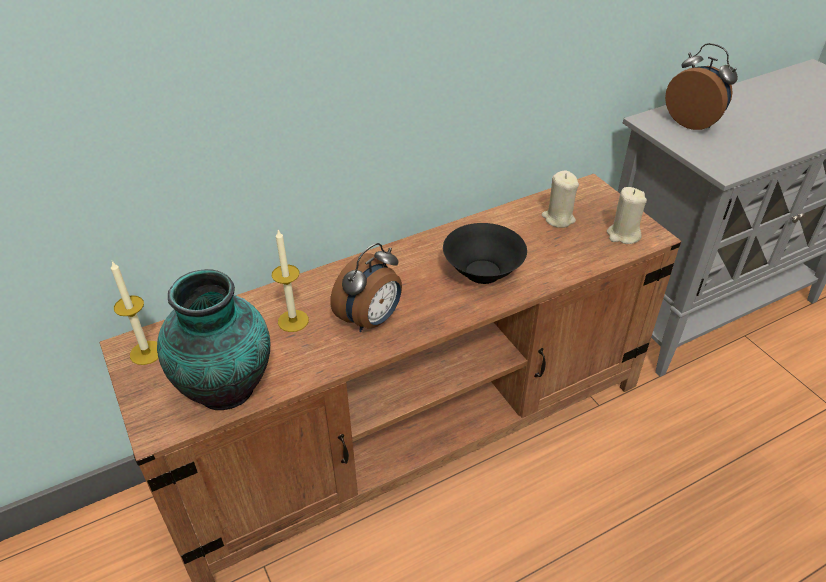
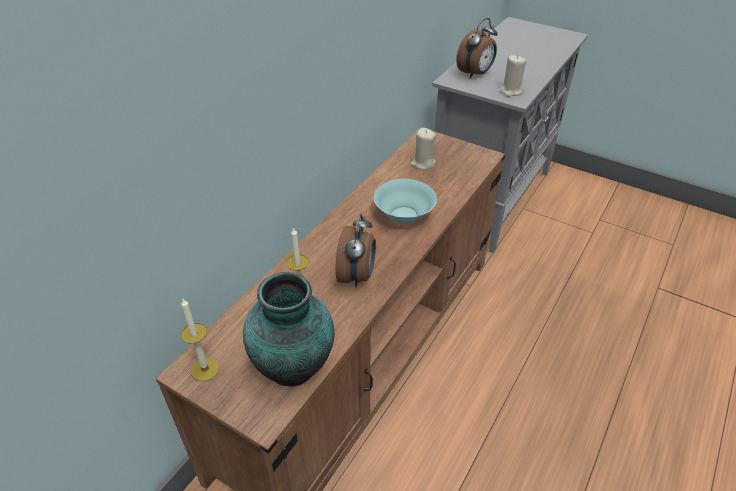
camera: 30 degrees left, 0 degrees up
black bowl [443,223,527,284] -> turquoise bowl [374,179,437,224]
beige candle [607,187,647,244] -> beige candle moved to [500,55,526,97]
alarm clock [665,43,738,130] -> alarm clock turned 120 degrees clockwise [456,18,497,78]

